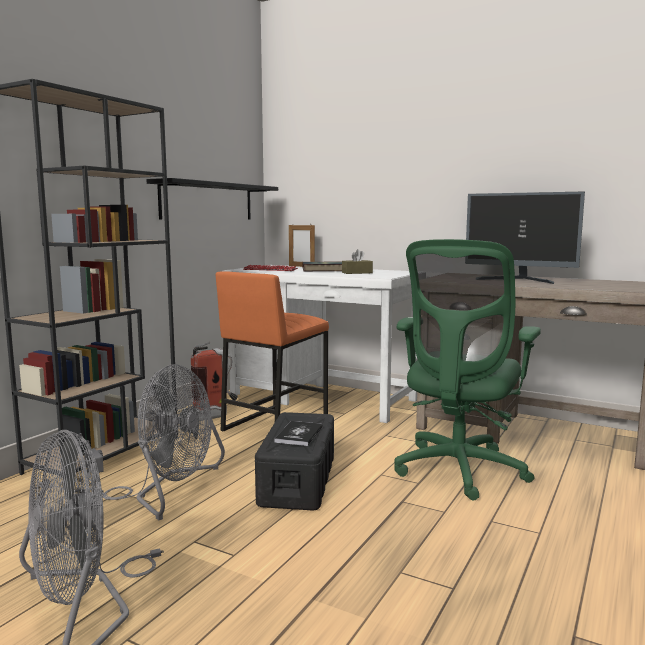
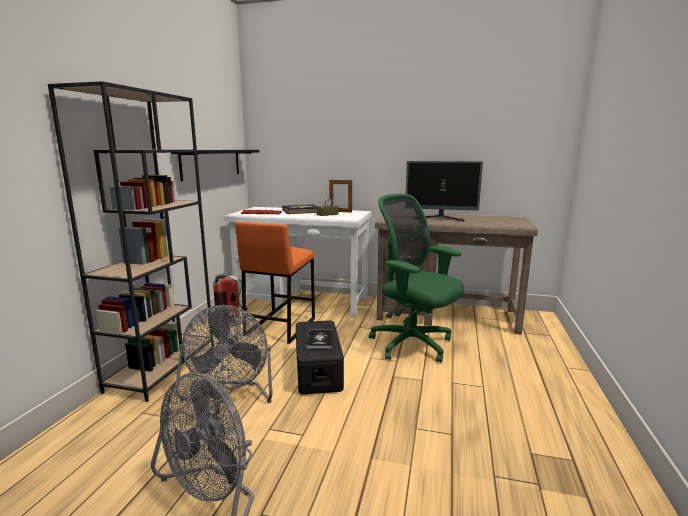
camera: 15 degrees left, 5 degrees up
grey fan [102,364,225,521] -> grey fan turned 90 degrees clockwise [175,305,272,403]
picture frame [289,224,315,267] -> picture frame moved to [329,180,352,213]
green office chair [394,239,541,500] -> green office chair turned 120 degrees clockwise [369,194,465,363]

